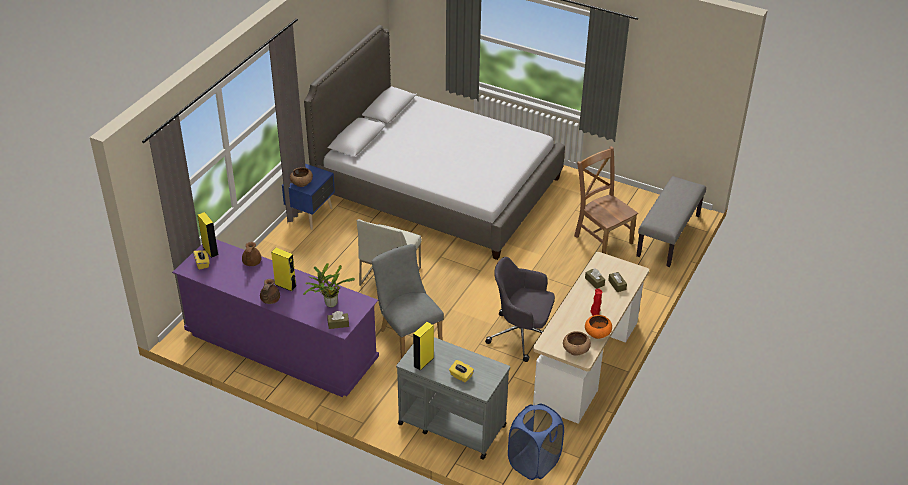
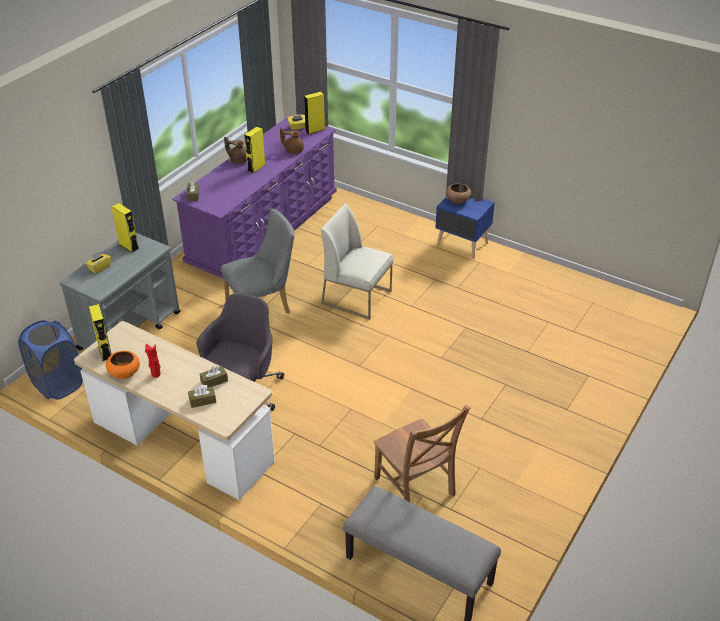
camera: 95 degrees right, 0 degrees up
potted plant [303,263,355,307] -> none
bed [304,25,565,260] -> none
brown bowl [563,331,591,356] -> yellow speaker [89,304,112,361]
brown chair [574,146,638,254] -> brown chair turned 90 degrees clockwise [374,405,471,502]

